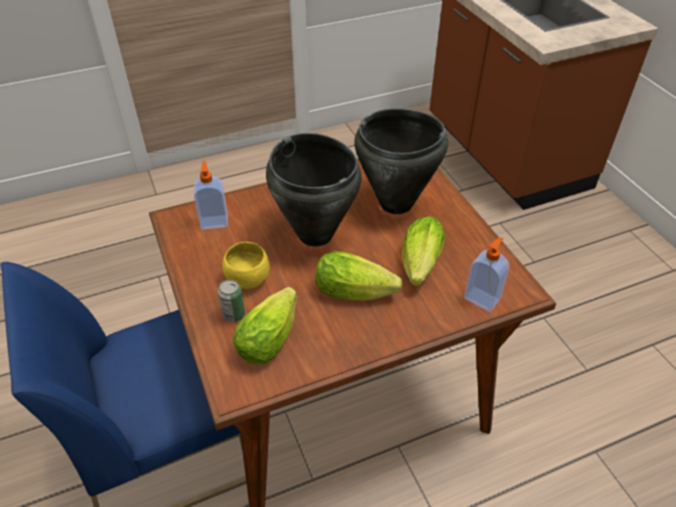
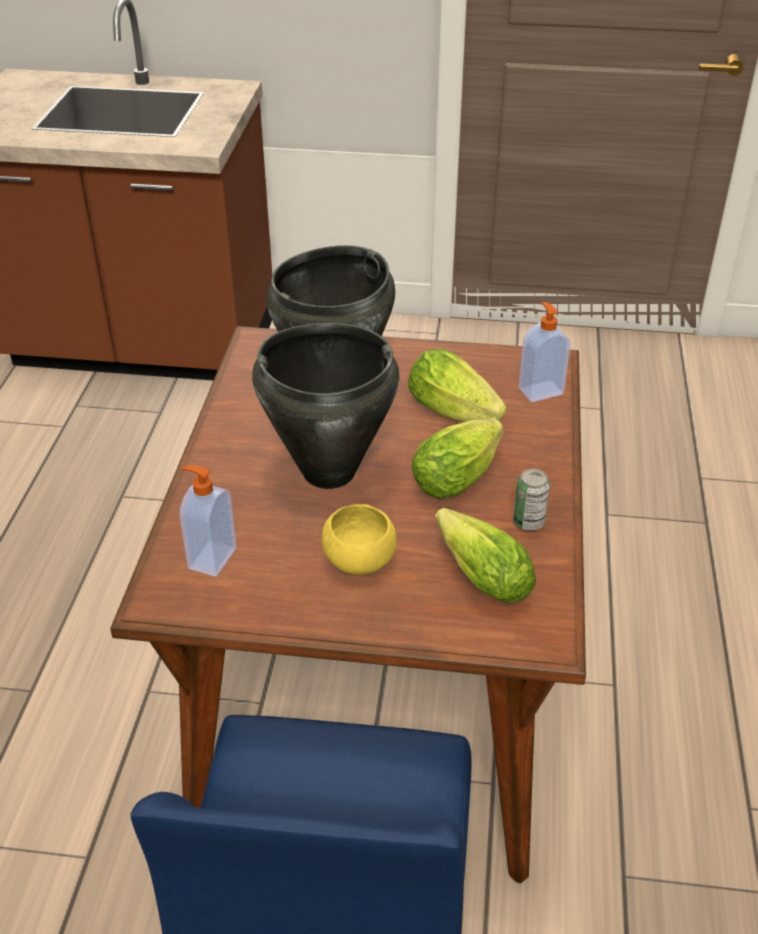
camera: 60 degrees left, 5 degrees down
can [218,280,245,322] -> can moved to [513,468,550,531]

